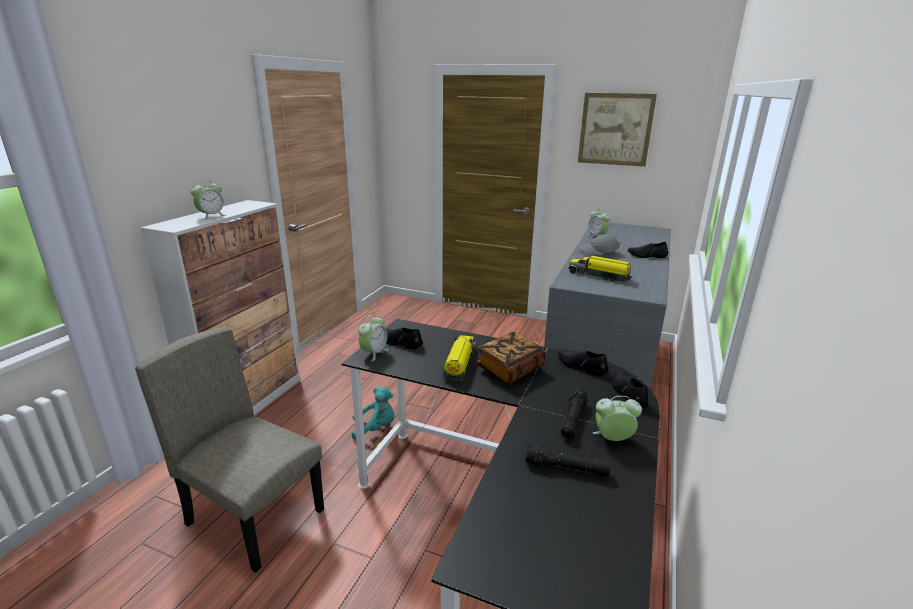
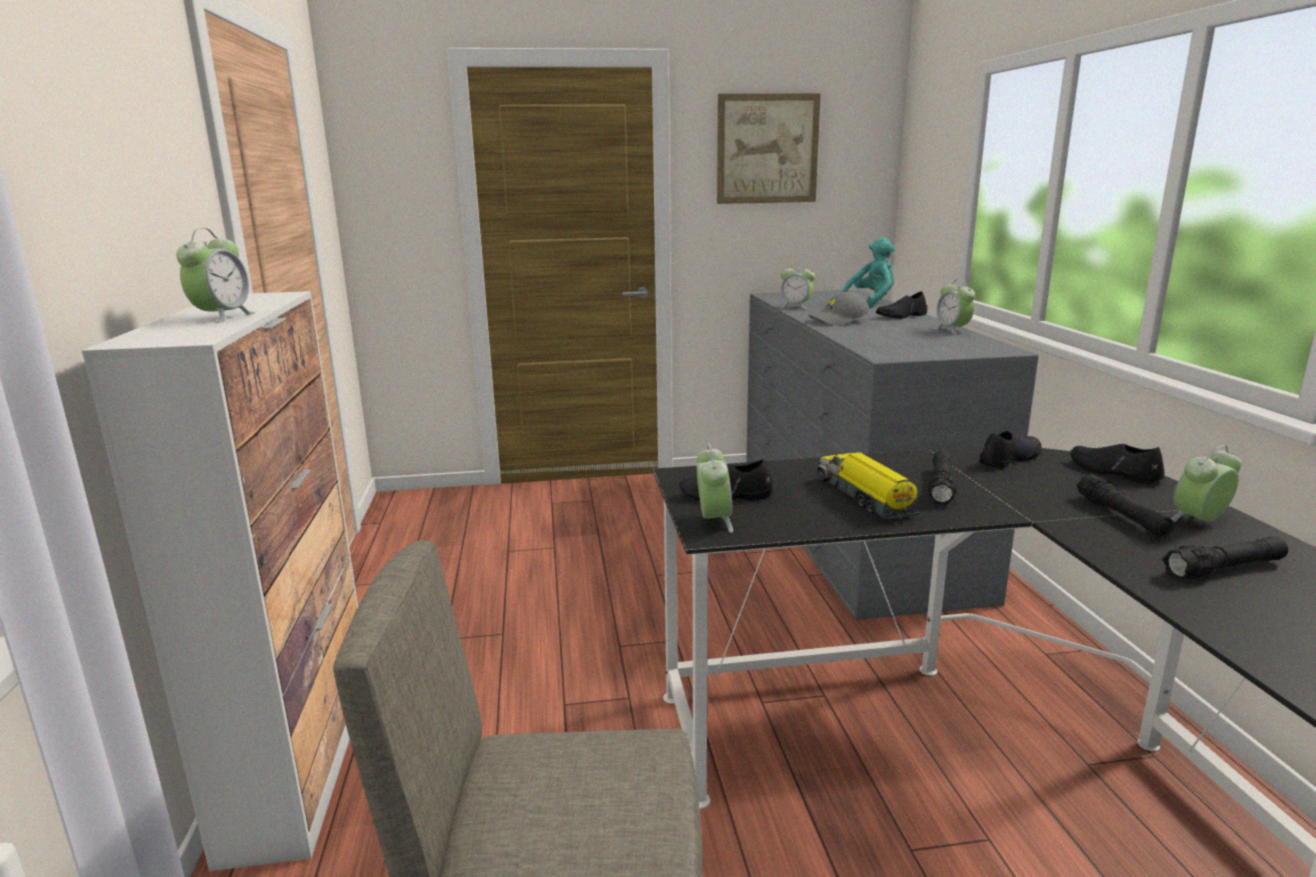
camera: 30 degrees left, 5 degrees down
turquoise plush toy [352,386,394,440] -> turquoise plush toy moved to [840,238,895,308]
book [476,332,546,385] -> black flashlight [928,451,956,505]
black shoe [558,349,608,376] -> black shoe turned 135 degrees clockwise [979,431,1042,469]
toy truck [569,256,632,282] -> none
none -> alarm clock [934,279,975,334]

